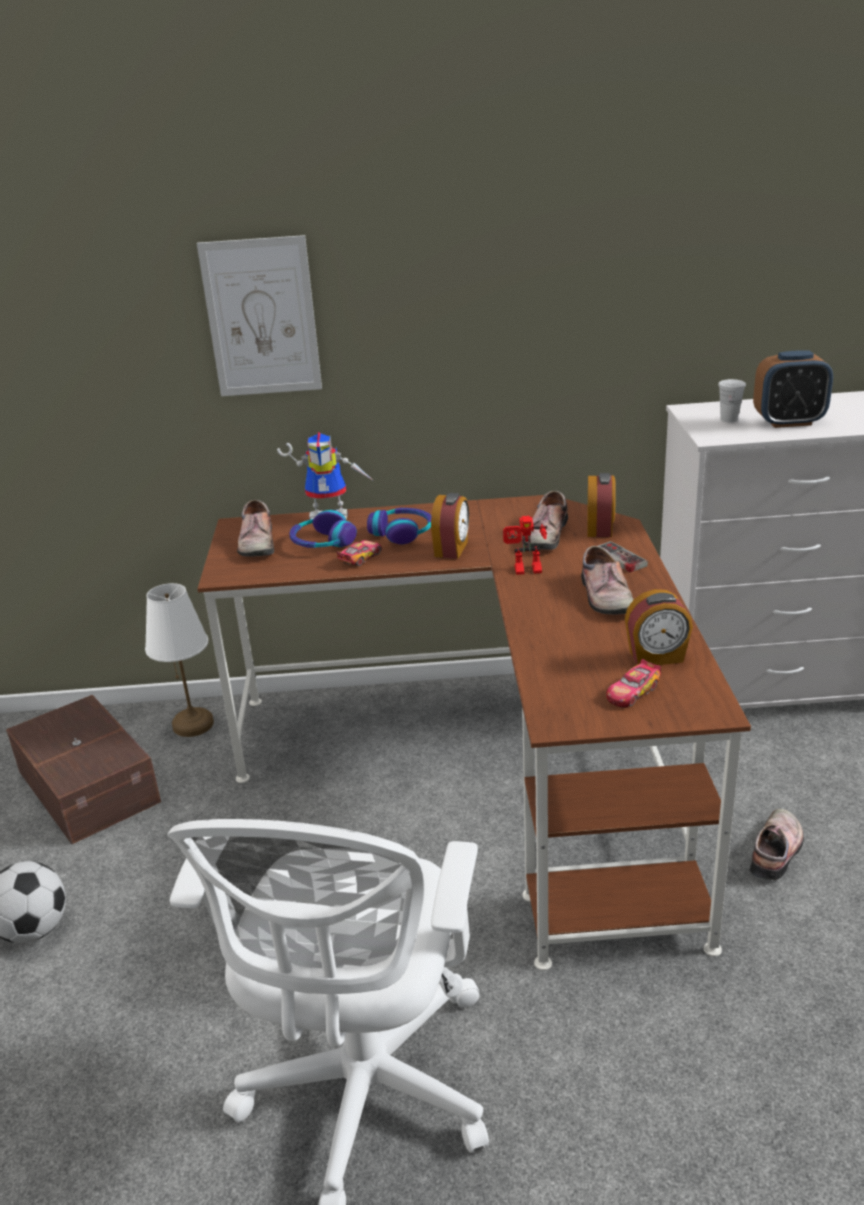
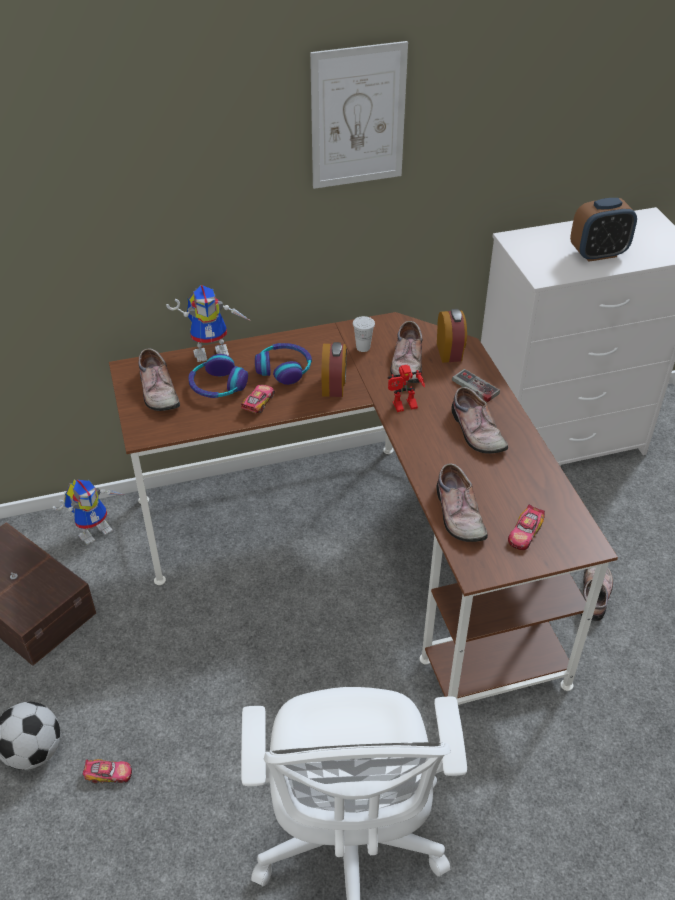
camera: 15 degrees left, 15 degrees up
white table lamp [145,583,214,737] -> toy robot [52,480,124,545]
picture [197,235,322,396] -> picture moved to [310,41,408,189]
alarm clock [625,589,693,665] -> none
white cup [718,379,746,422] -> white cup moved to [353,316,375,352]
none -> toy car [82,759,132,783]
none -> shoe [437,464,488,542]

